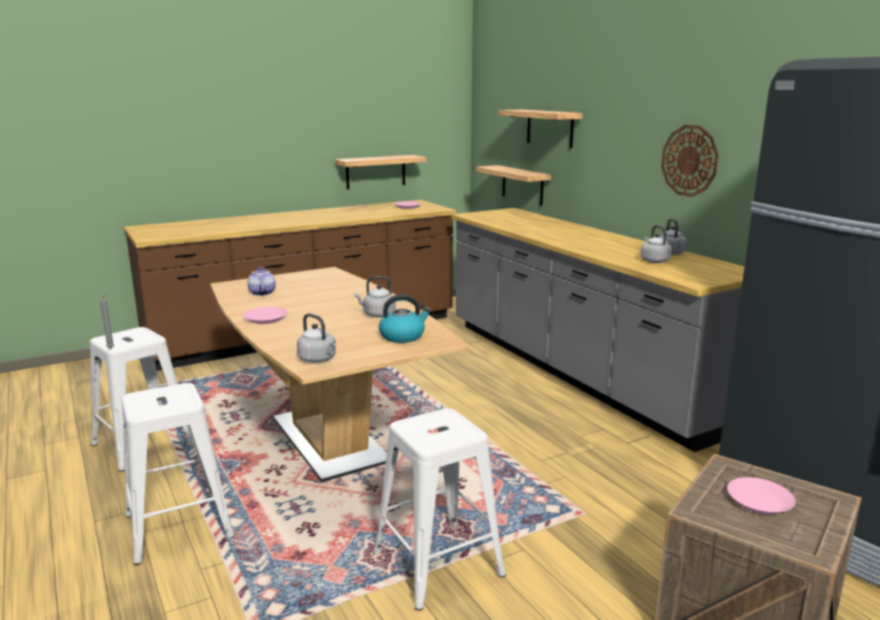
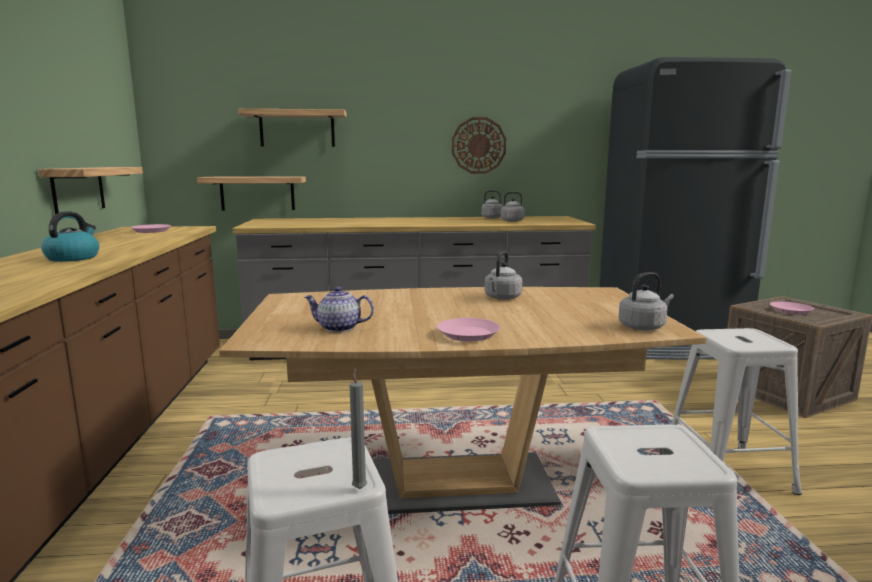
camera: 65 degrees left, 5 degrees down
kettle [379,294,431,343] -> kettle moved to [41,212,99,262]

